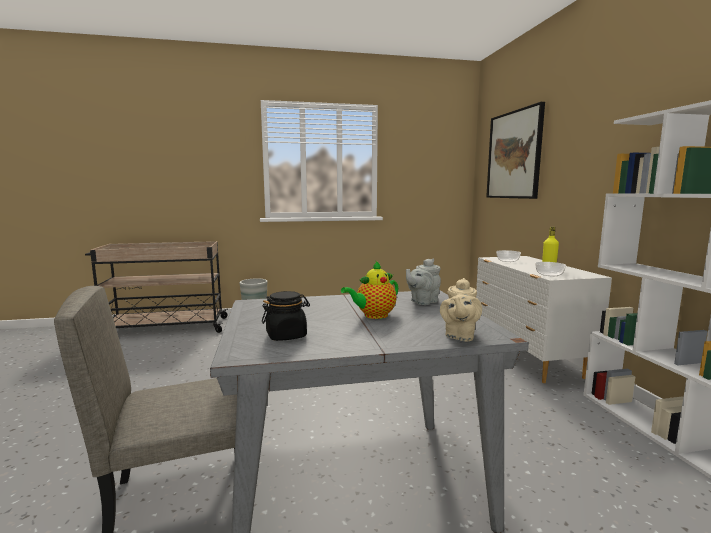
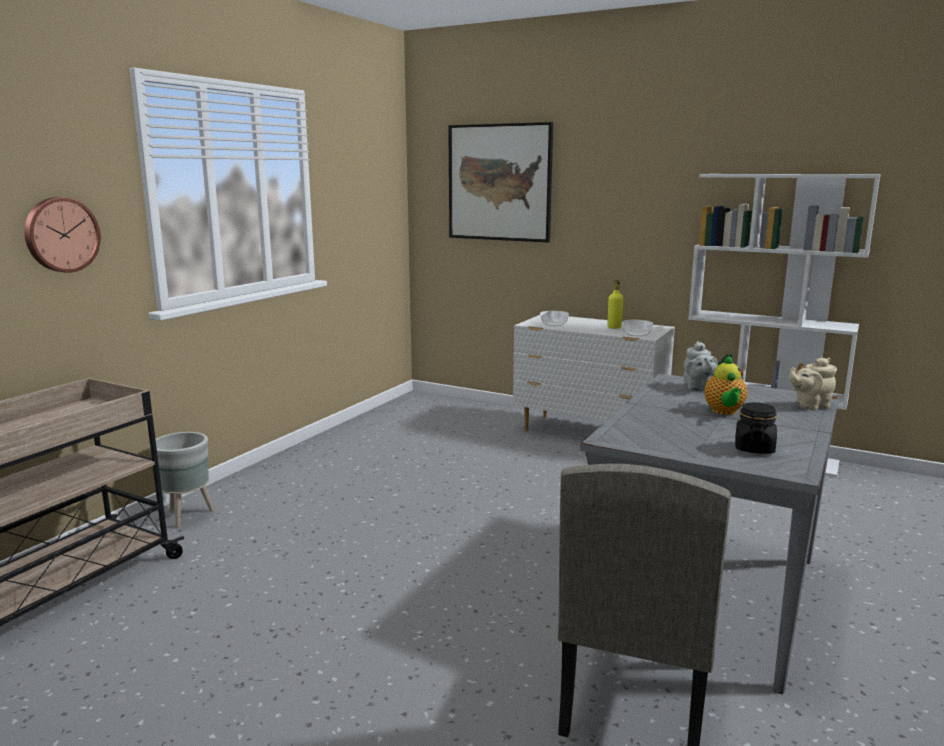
camera: 50 degrees left, 5 degrees up
beige teapot [440,278,482,341] -> beige teapot turned 105 degrees clockwise [789,357,837,410]
none -> wall clock [24,197,101,273]

